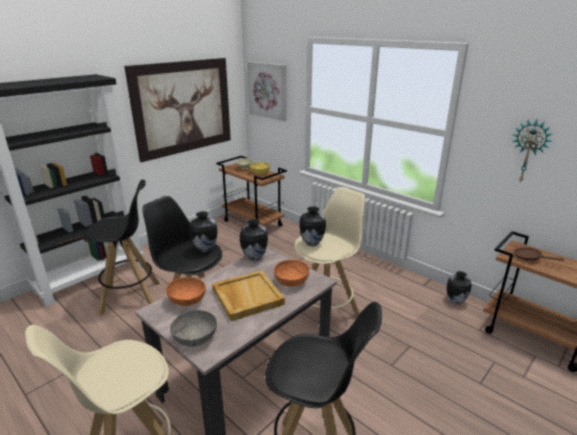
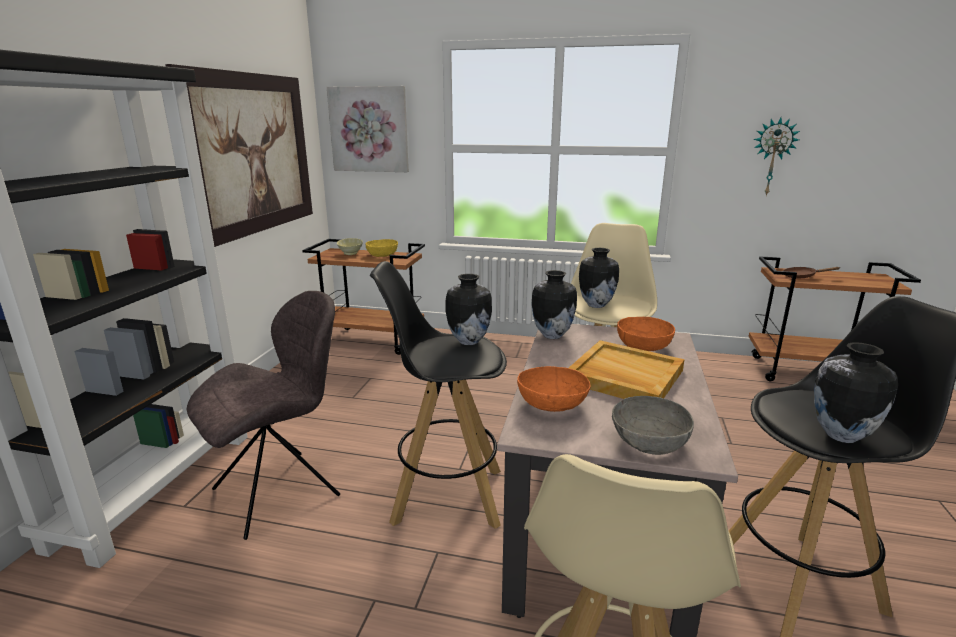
camera: 30 degrees left, 5 degrees down
black stool [83,180,160,316] -> grey chair [187,291,340,540]
vase [446,271,472,304] -> vase moved to [814,342,898,443]

